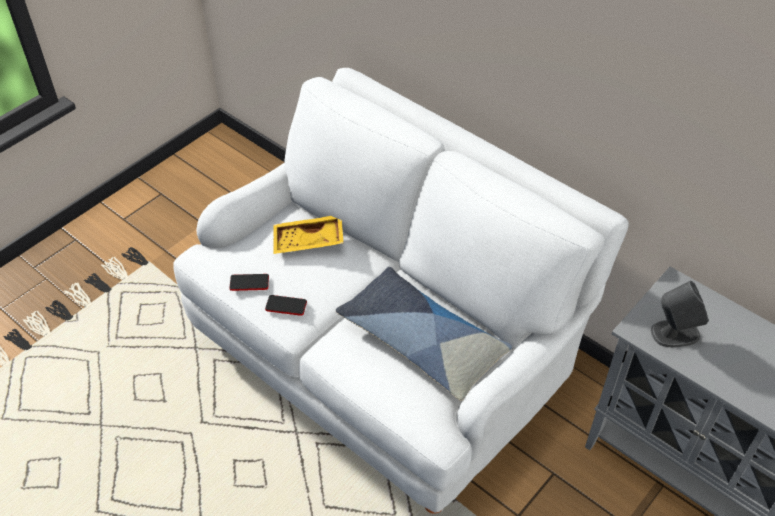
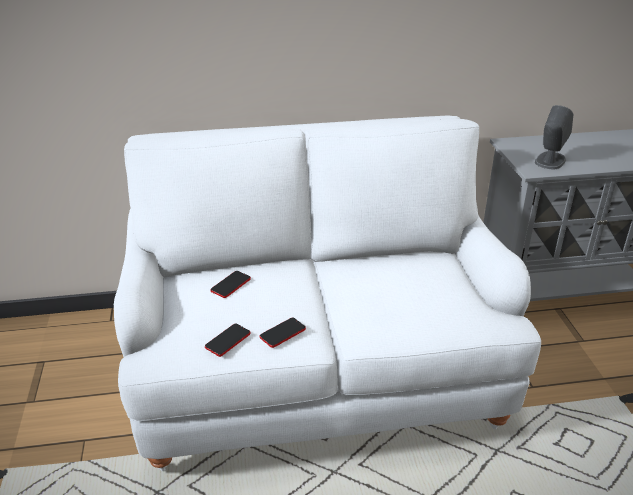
camera: 50 degrees left, 15 degrees down
yellow tray [273,216,344,254] -> phone [211,271,251,298]
pillow [336,267,512,401] -> none

